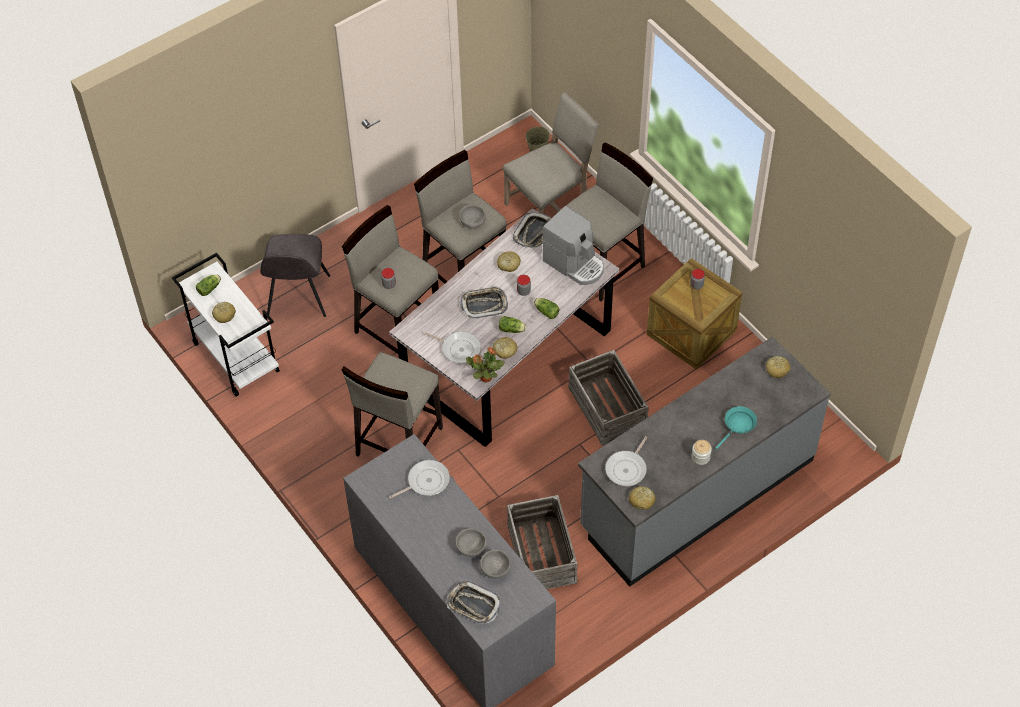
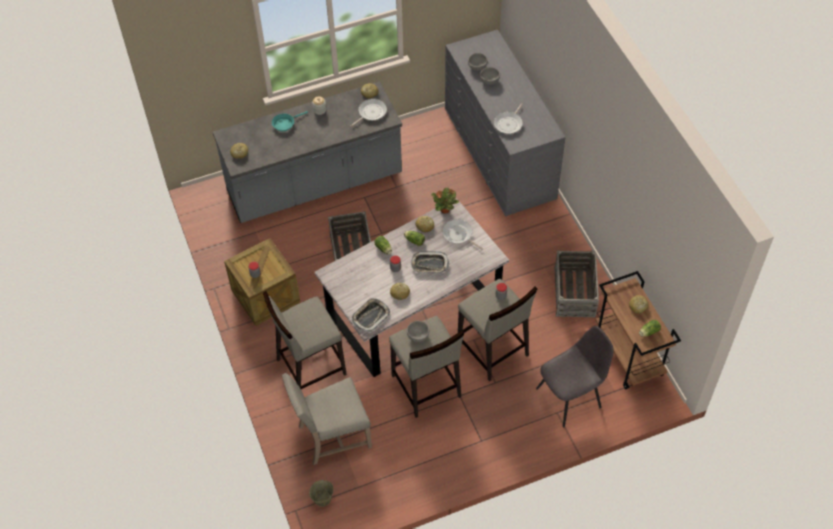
camera: 165 degrees left, 0 degrees up
white cart [172,253,280,397] -> brown cart [595,271,681,389]
grey chair [260,234,330,317] -> grey chair turned 45 degrees clockwise [536,326,614,428]
beige stool [342,352,443,457] -> none
frying pan [389,460,450,499] -> frying pan turned 45 degrees counterclockwise [494,103,523,134]
tray [447,581,501,624] -> none
crate [507,495,578,589] -> crate moved to [554,251,599,317]
coffee machine [542,206,604,285] -> none

